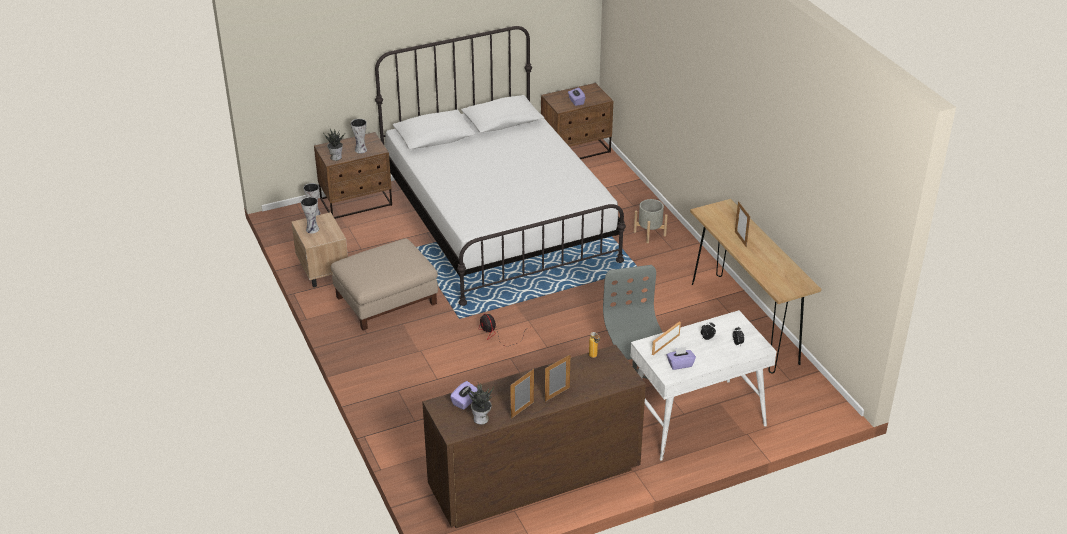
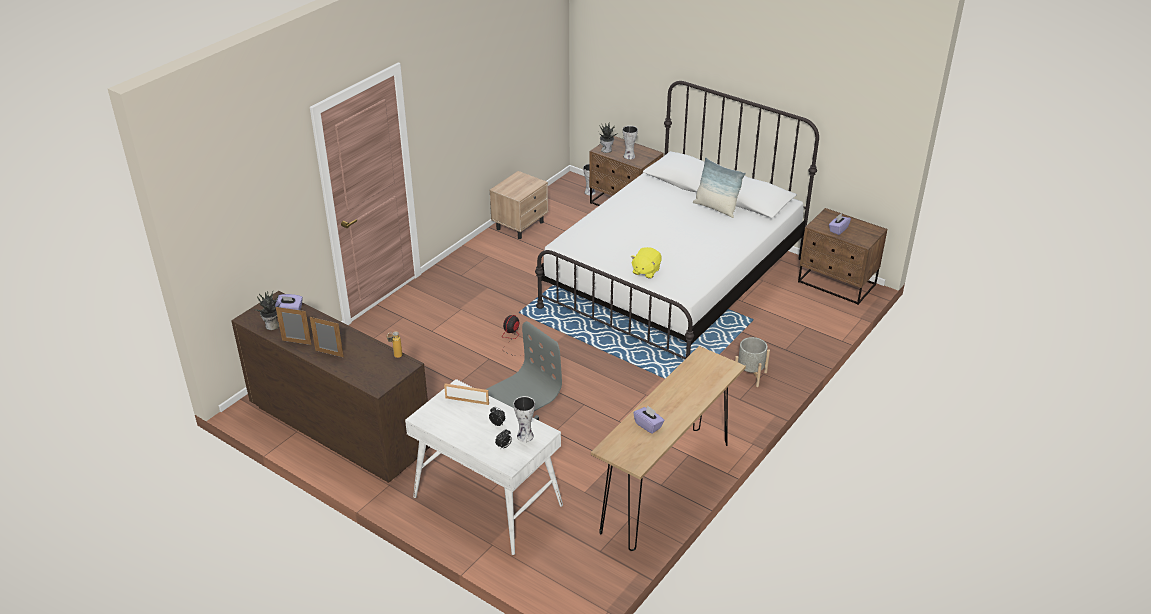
camera: 60 degrees right, 0 degrees up
vase [301,197,319,233] -> vase moved to [513,396,535,442]
beige ottoman [331,238,438,330] -> none
purple tissue box [667,347,696,370] -> purple tissue box moved to [633,405,665,434]
picture frame [735,201,750,247] -> none
none -> yellow plush toy [631,247,662,279]
none -> pillow [693,157,746,218]

